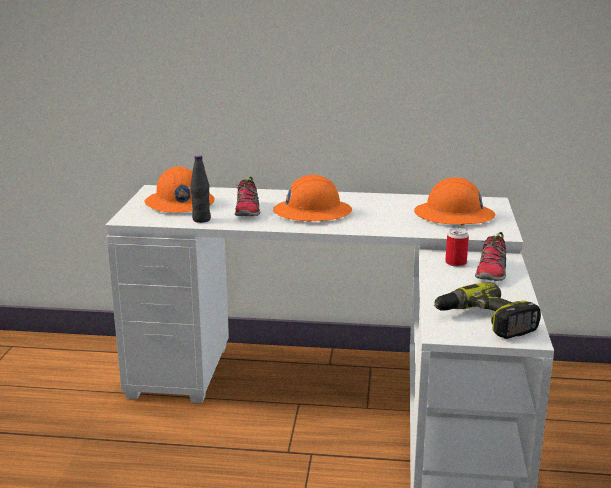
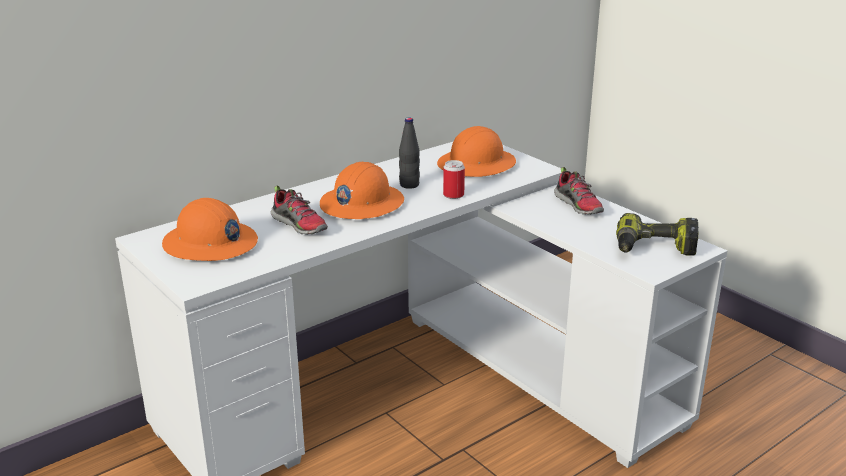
camera: 45 degrees left, 5 degrees up
black bottle [191,155,211,223] -> black bottle moved to [399,118,420,189]
can [445,228,469,267] -> can moved to [443,160,465,199]

